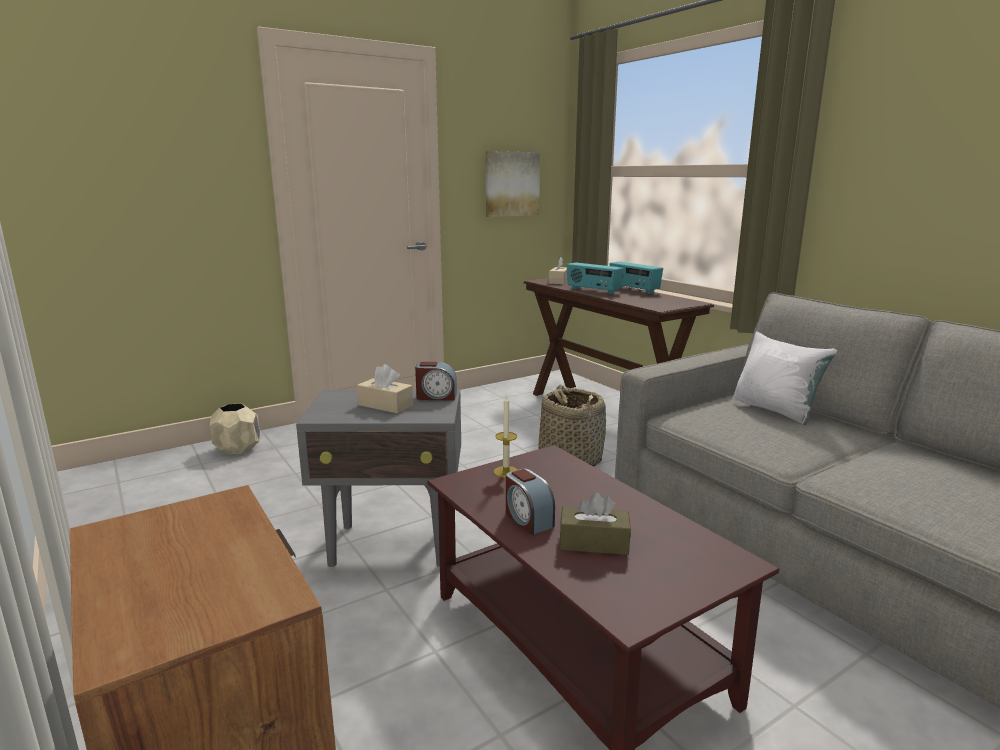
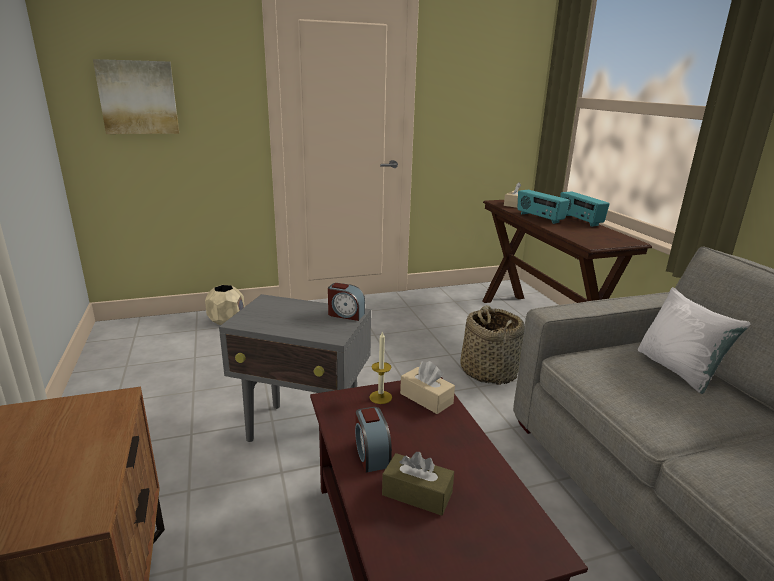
camera: 15 degrees right, 5 degrees up
beige tissue box [357,364,413,413] -> beige tissue box moved to [400,361,455,414]
picture [485,151,540,217] -> picture moved to [93,59,179,134]

